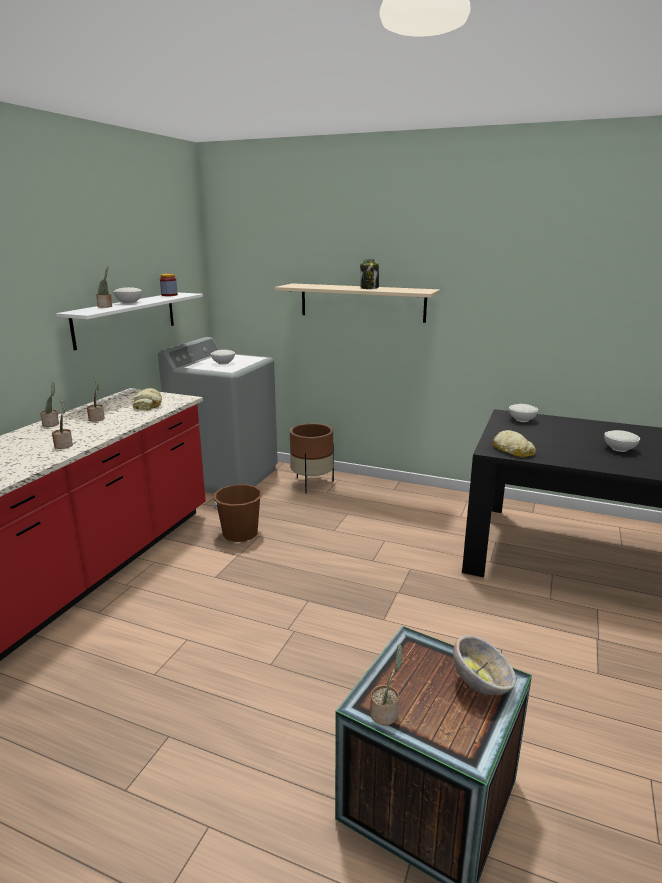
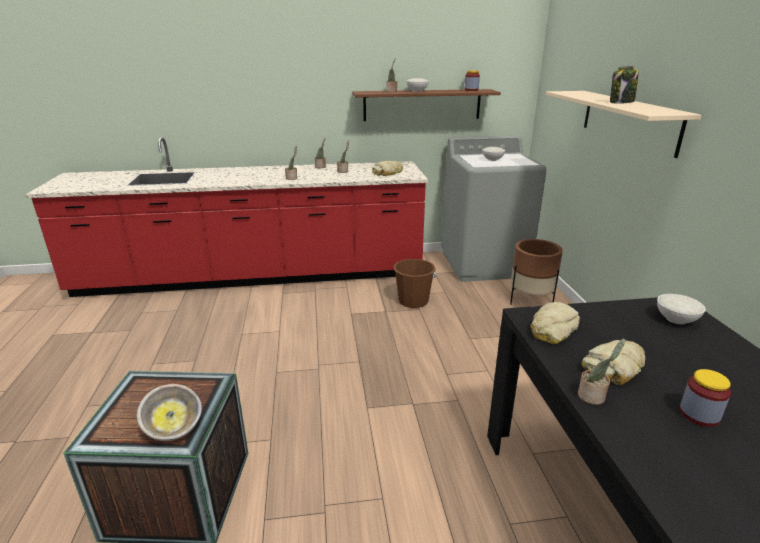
camera: 60 degrees right, 5 degrees up
white shelf [56,293,203,350] -> brown shelf [352,89,501,121]
potted plant [370,644,403,726] -> potted plant moved to [578,339,625,405]
white bowl [604,430,640,452] -> jar [679,369,731,427]
none -> bread [582,340,646,385]

